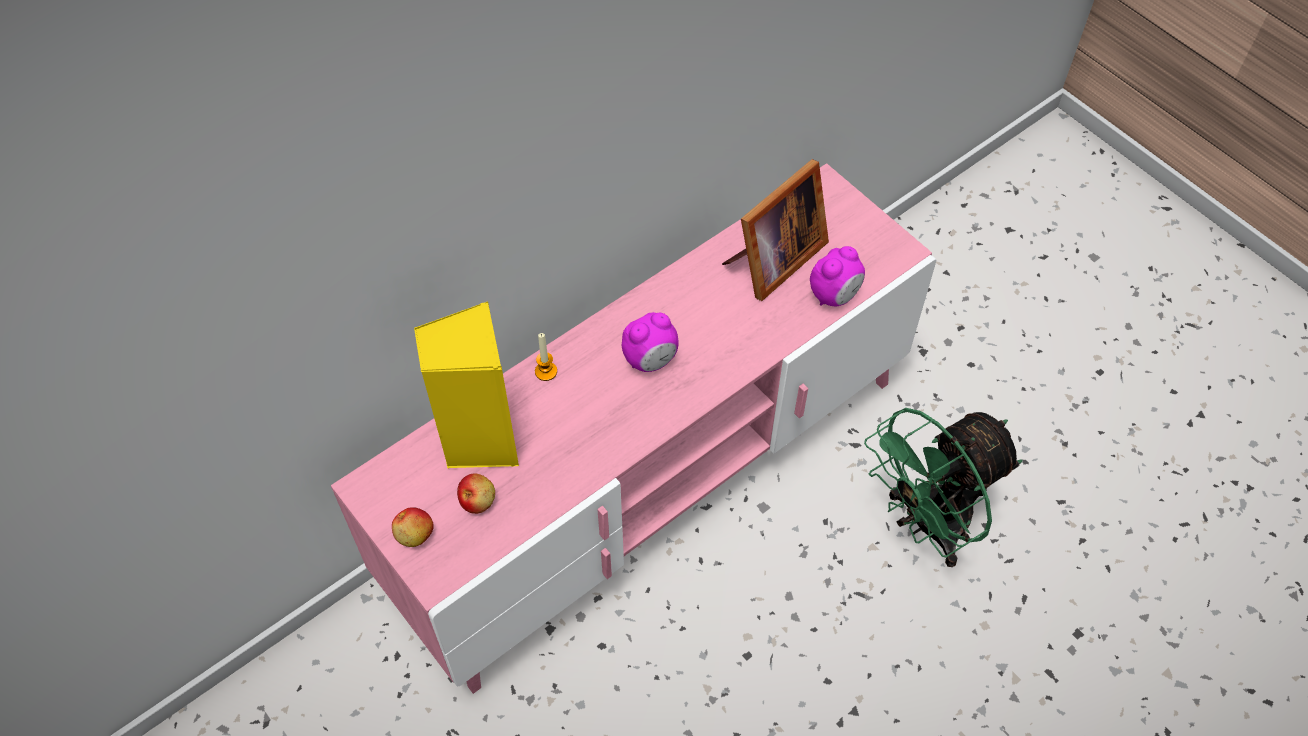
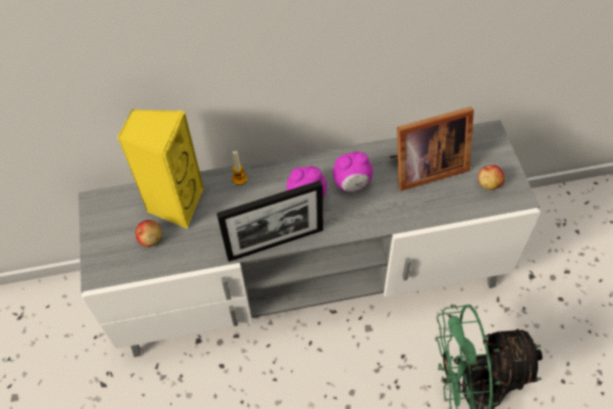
camera: 30 degrees right, 0 degrees up
pink tv stand [331,163,936,694] -> grey tv stand [78,120,541,357]
apple [392,507,434,547] -> apple moved to [478,165,505,190]
alarm clock [810,246,865,306] -> alarm clock moved to [333,152,373,192]
none -> picture frame [217,180,323,262]

